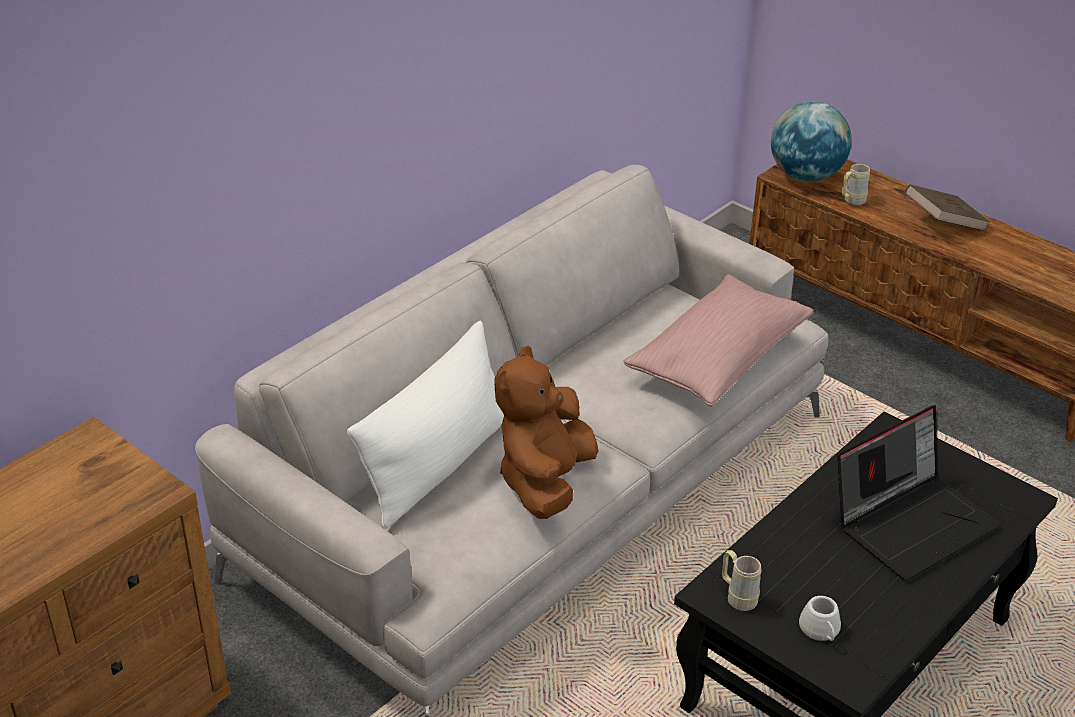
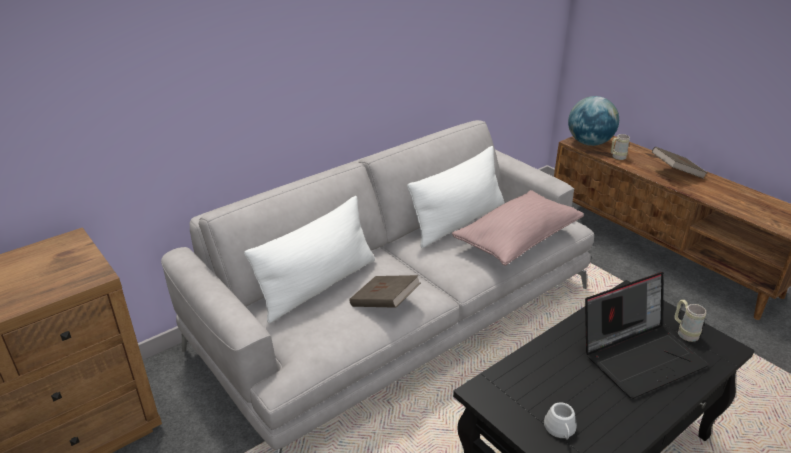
camera: 10 degrees right, 5 degrees down
brown plush toy [494,346,599,519] -> brown book [349,275,421,308]
beige mug [722,550,761,611] -> beige mug moved to [674,300,706,342]
none -> white pillow [407,146,504,248]

